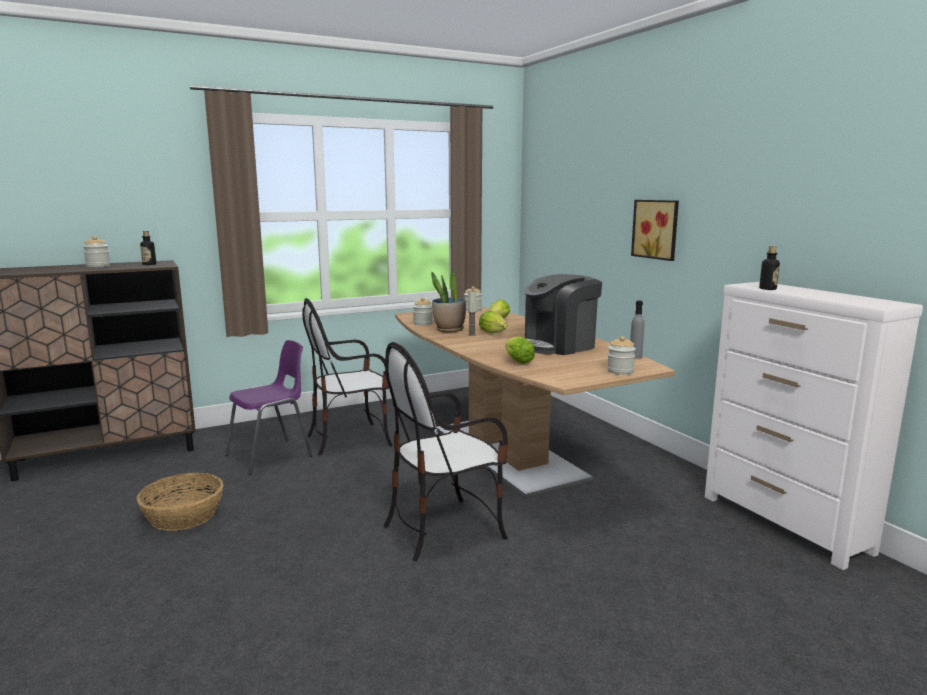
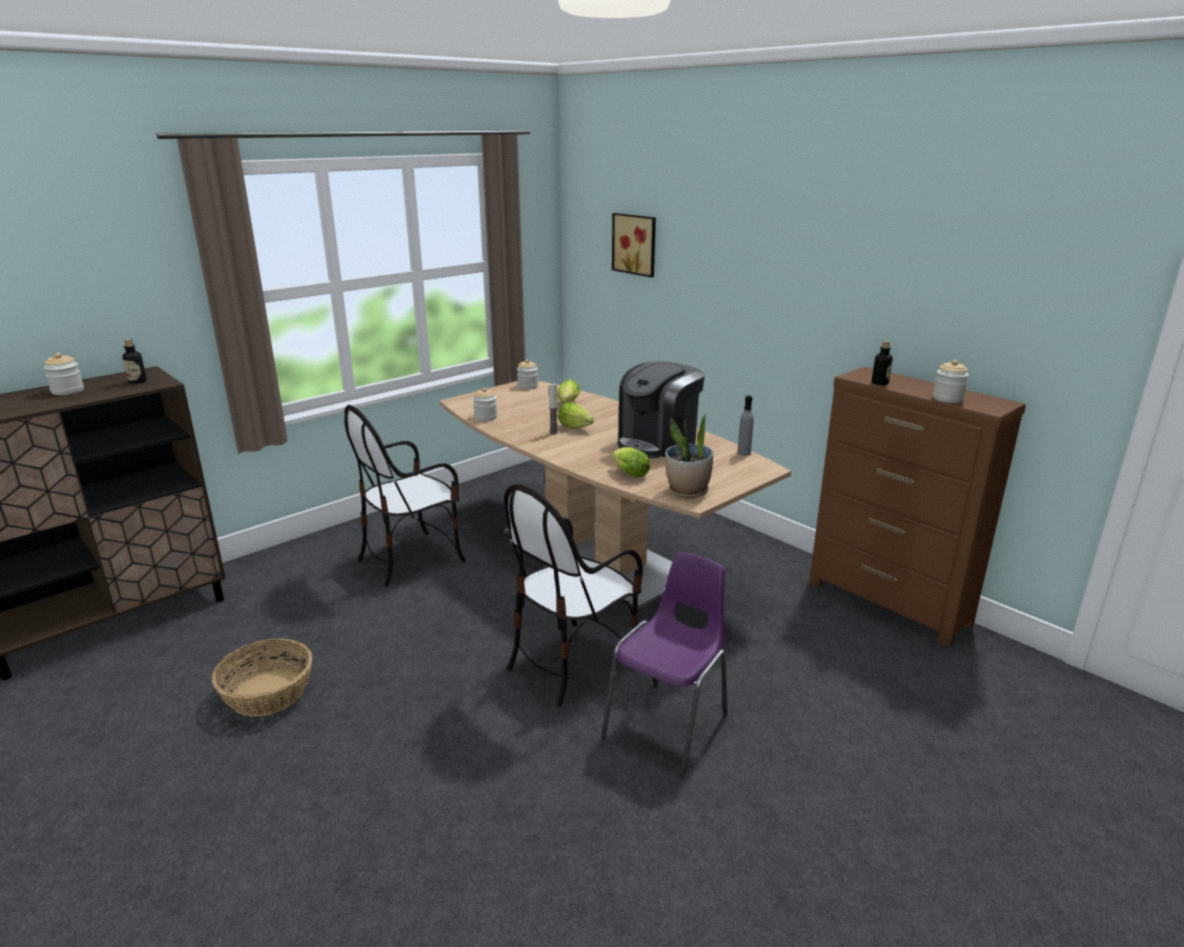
camera: 15 degrees left, 10 degrees up
purple chair [225,340,313,475] -> purple chair moved to [601,552,728,777]
potted plant [431,269,466,332] -> potted plant moved to [665,415,713,498]
jar [607,336,636,375] -> jar moved to [933,360,969,403]
picture [631,200,679,261] -> picture moved to [612,213,656,278]
white dresser [705,282,923,570] -> brown dresser [809,367,1026,647]

